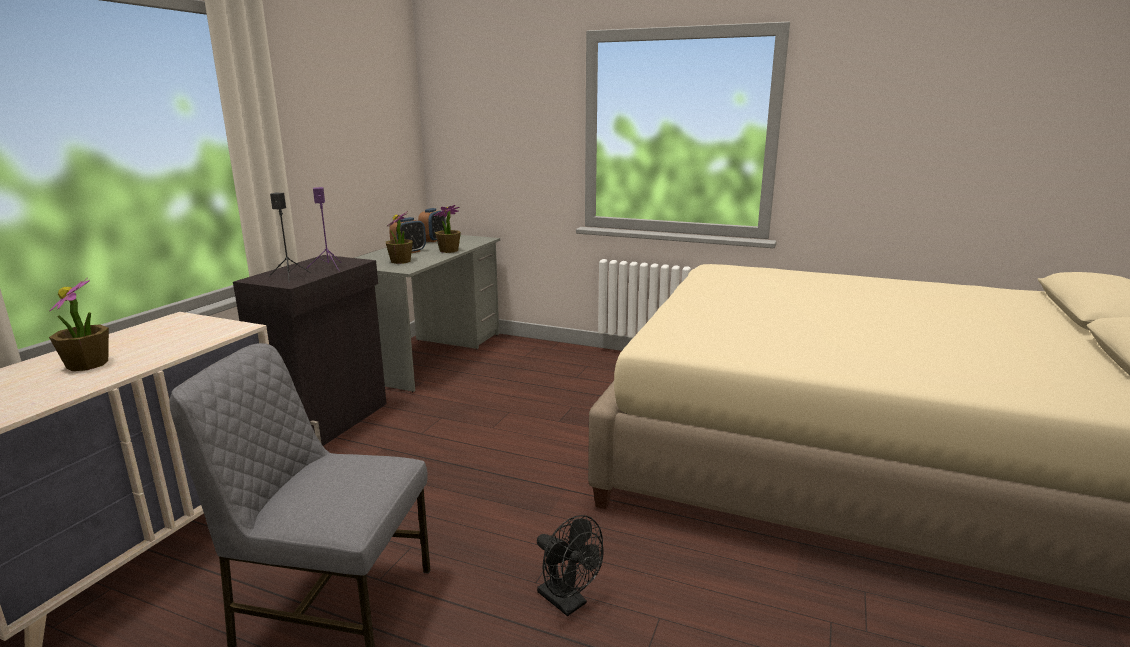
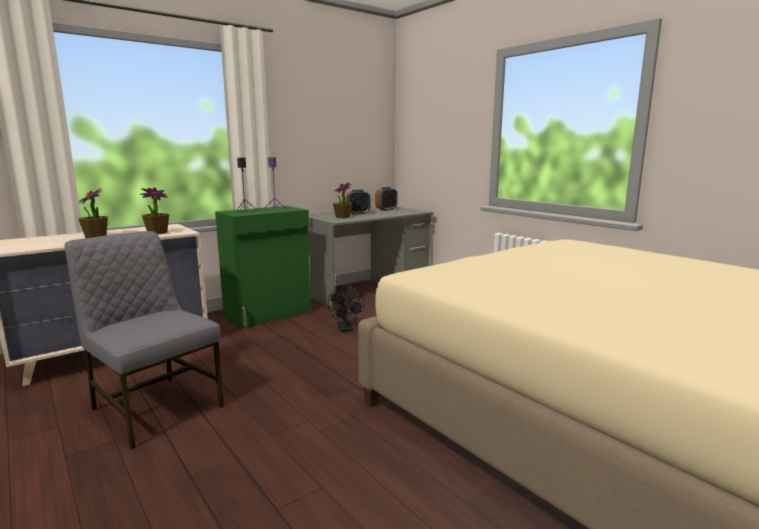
camera: 30 degrees right, 5 degrees down
black cabinet [233,255,387,446] -> green cabinet [215,206,311,329]
potted plant [434,205,461,253] -> potted plant moved to [140,187,169,234]
black fan [537,515,604,616] -> black fan moved to [328,285,365,332]

